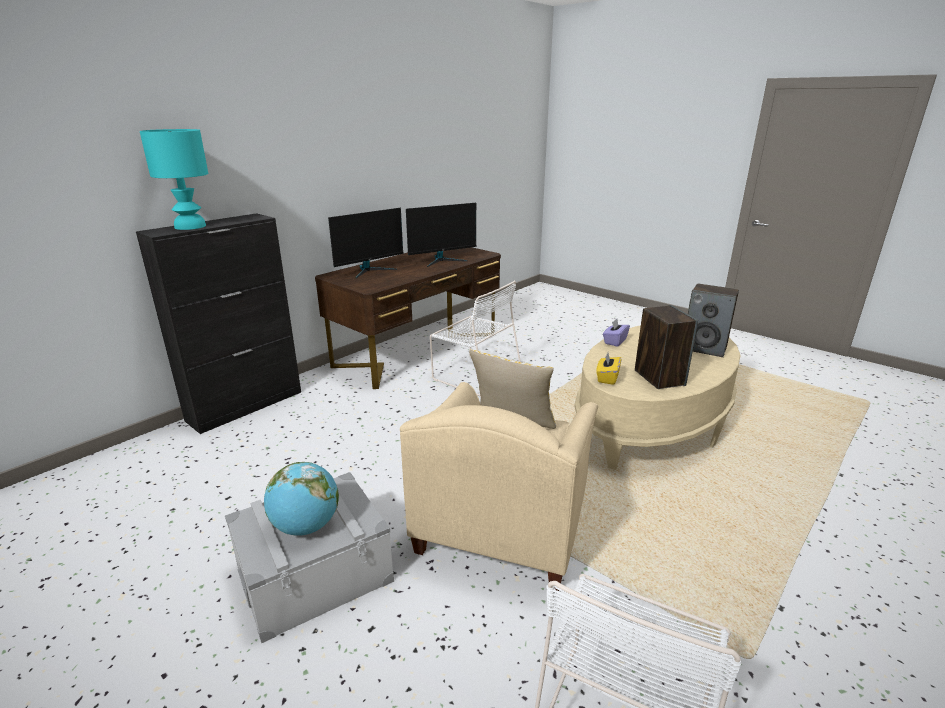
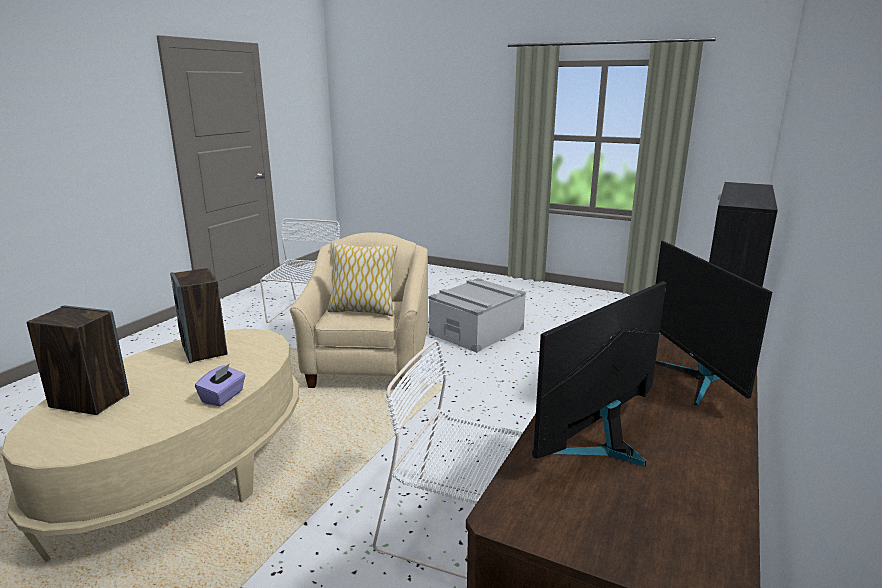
camera: 165 degrees right, 5 degrees down
turquoise table lamp [140,129,208,230] -> none
globe [264,462,339,536] -> none
monitor [328,208,404,278] -> monitor turned 45 degrees counterclockwise [655,241,772,405]
yellow tissue box [596,353,621,385] -> none

